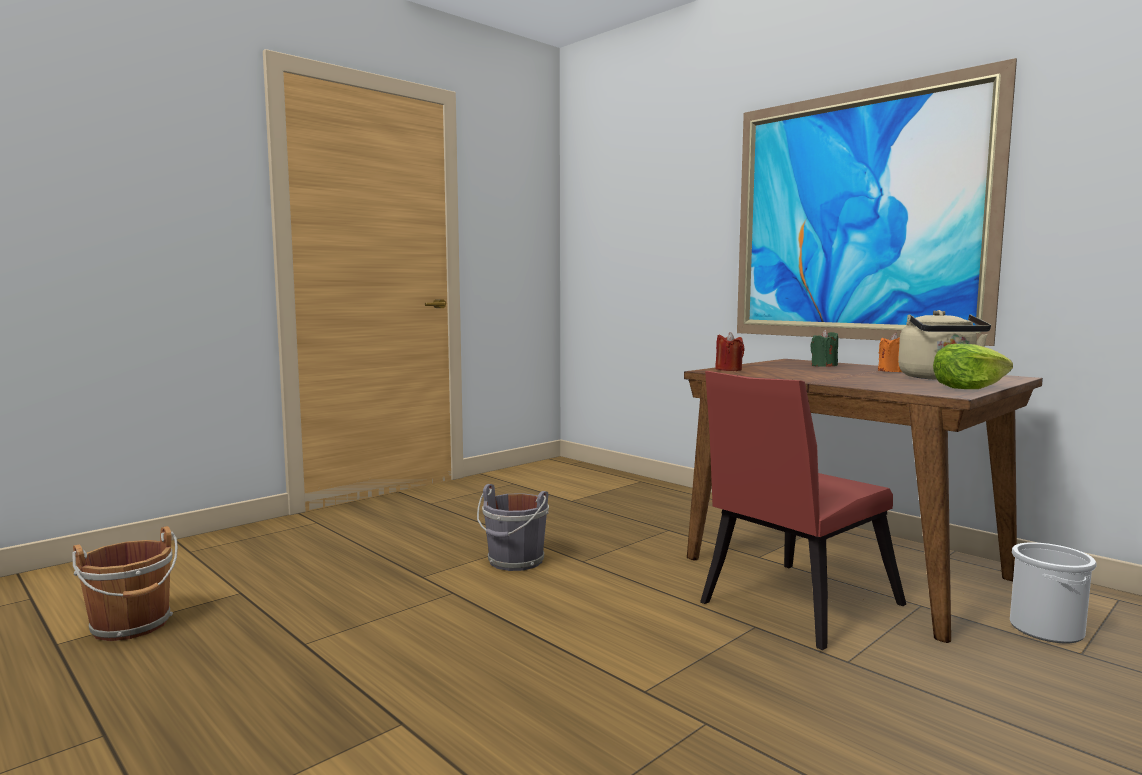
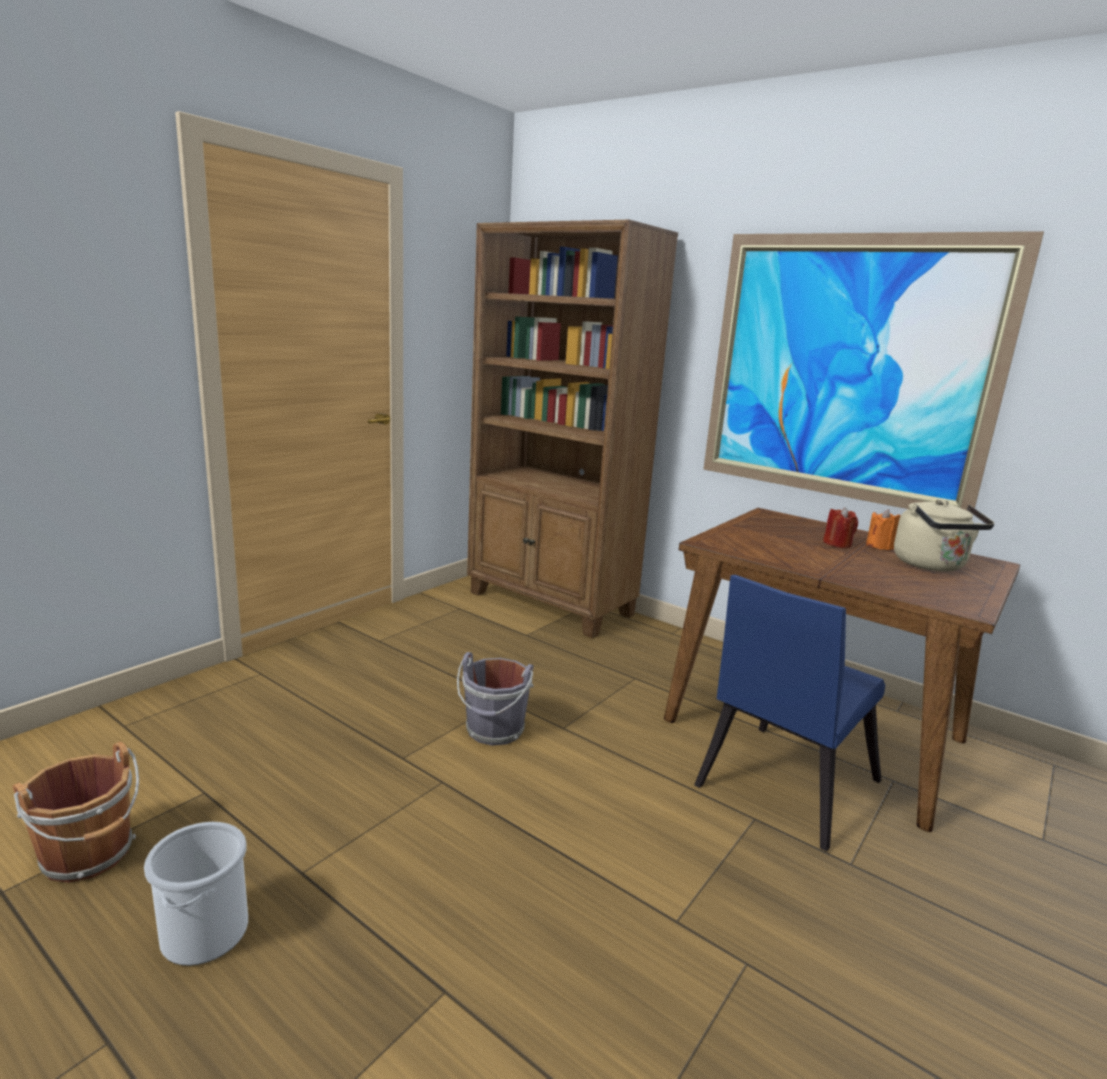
camera: 10 degrees left, 10 degrees up
red chair [700,371,906,650] -> blue chair [694,575,885,851]
red candle [715,332,745,371] -> red candle moved to [823,507,858,548]
green candle [810,330,838,367] -> none
lettuce [933,344,1013,389] -> none
bucket [1010,542,1097,643] -> bucket moved to [144,822,248,966]
none -> brown bookcase [467,220,678,638]

